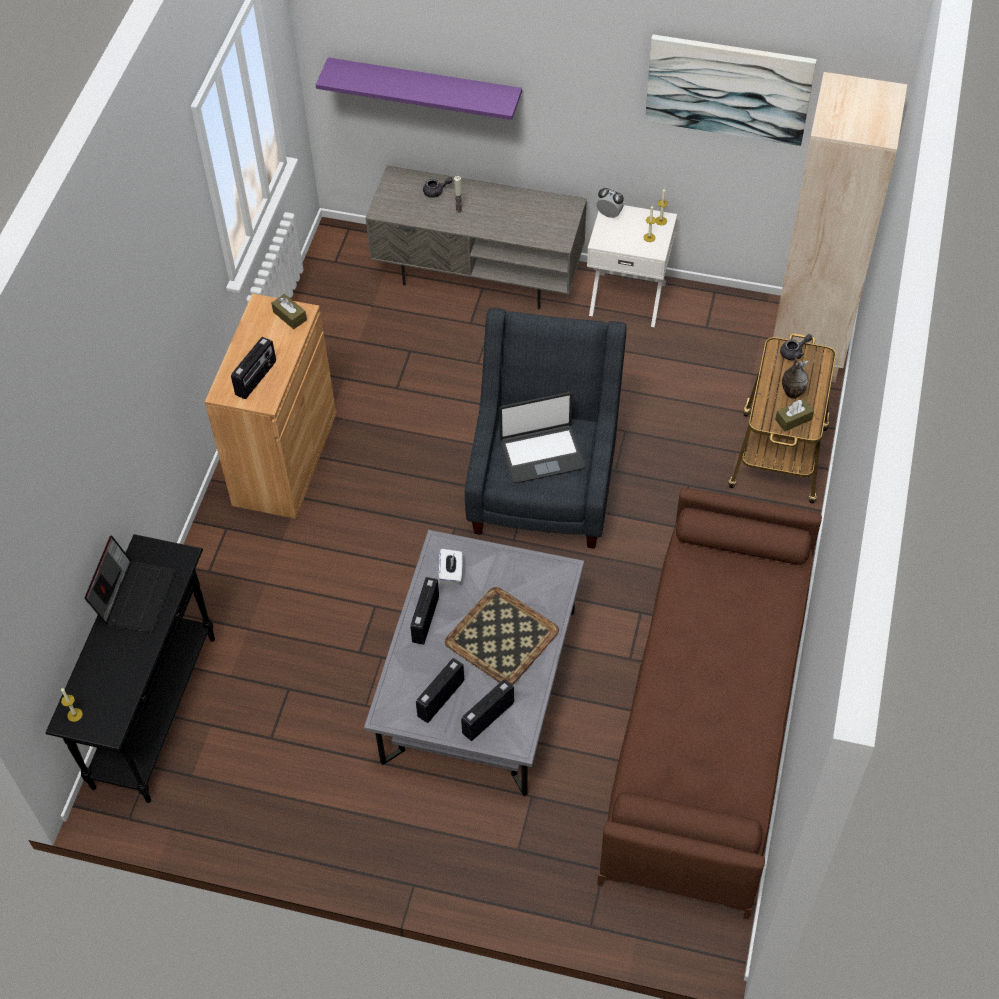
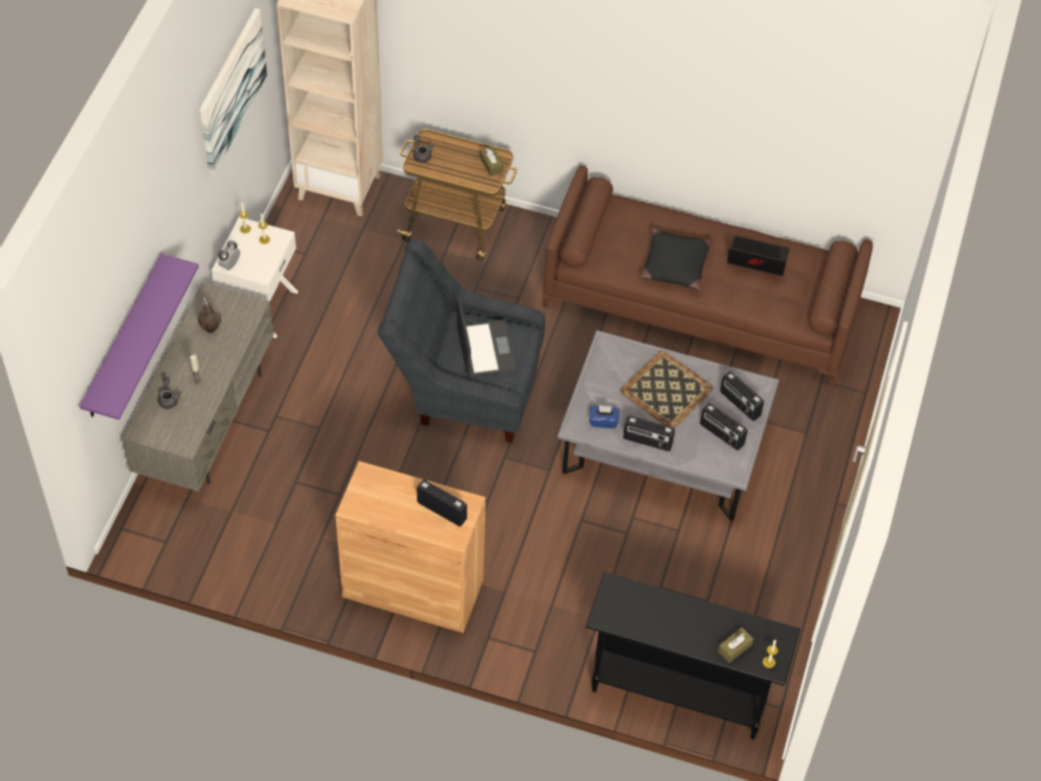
camera: 90 degrees left, 0 degrees up
laptop [85,535,176,633] -> laptop moved to [727,236,790,276]
brown tissue box [271,294,307,329] -> brown tissue box moved to [718,627,753,663]
white tissue box [438,549,463,585] -> blue tissue box [589,405,620,428]
vase [782,357,809,399] -> vase moved to [198,297,221,333]
none -> black pillow [640,227,713,291]

